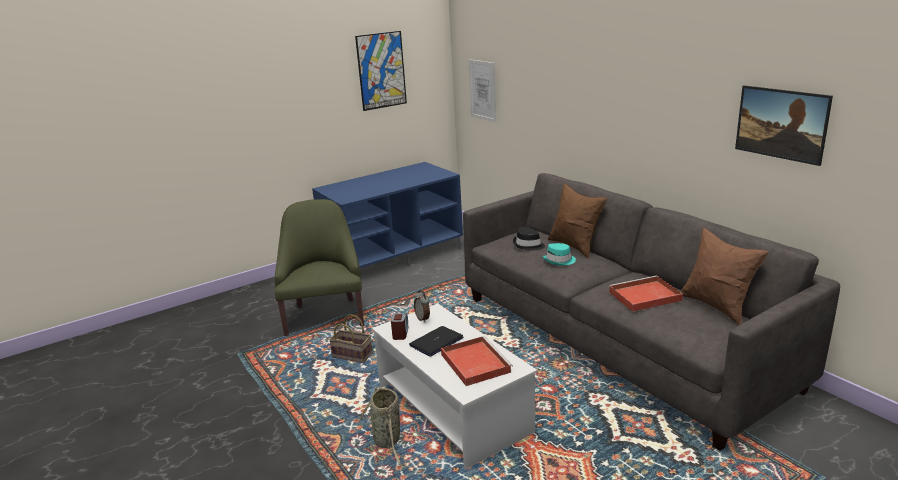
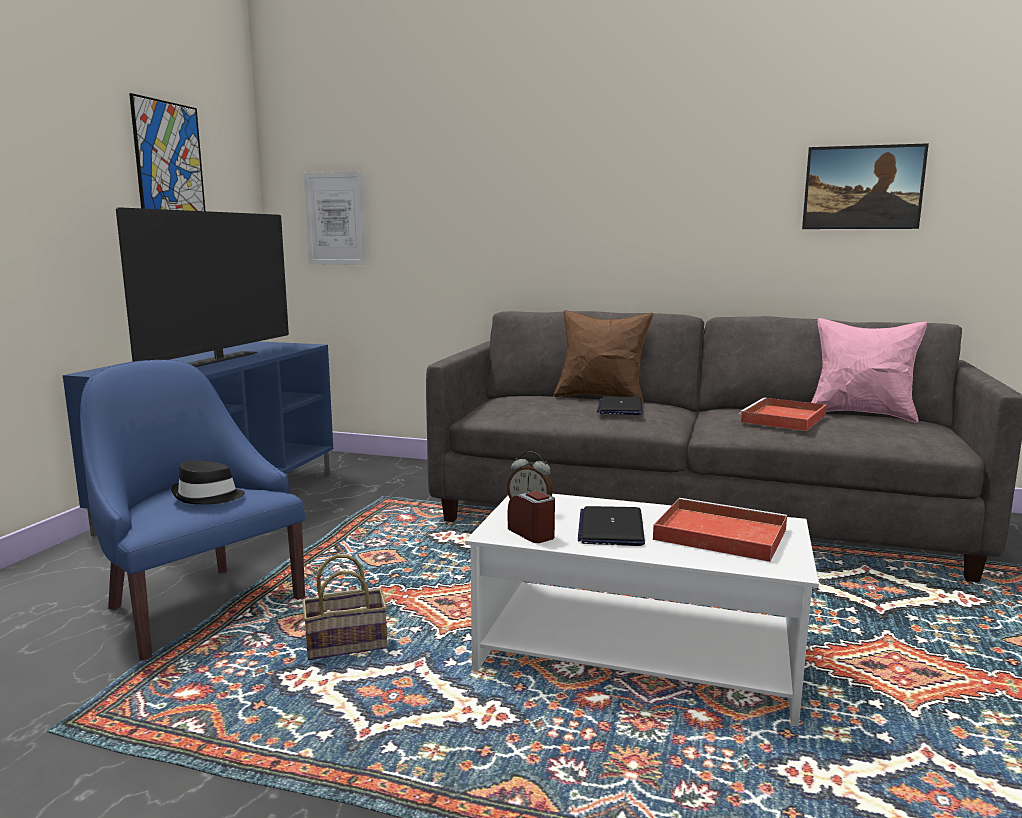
camera: 40 degrees left, 10 degrees down
green armchair [275,199,364,336] -> blue armchair [80,360,305,661]
basket [358,386,407,466] -> none
black hat [513,227,545,251] -> black hat moved to [171,460,245,504]
turquoise hat [543,243,576,266] -> laptop [597,397,642,415]
brown pillow [680,228,769,325] -> pink pillow [811,318,927,423]
none -> television [116,207,289,367]

